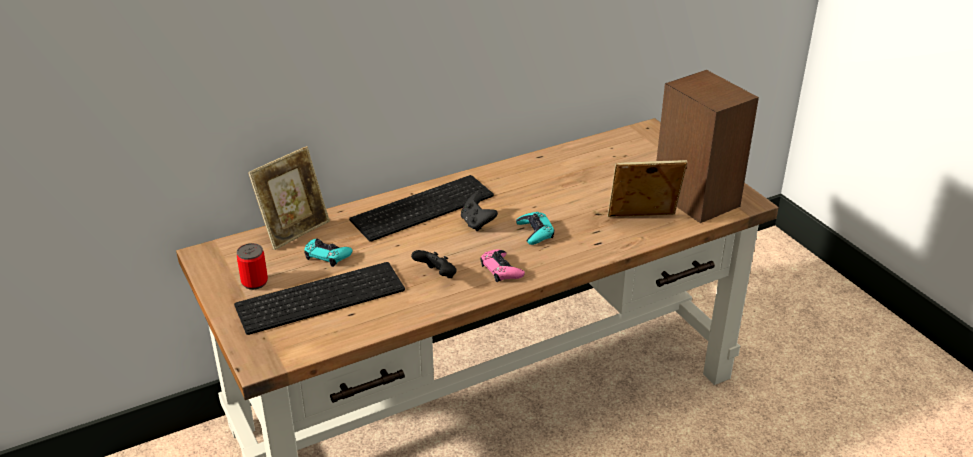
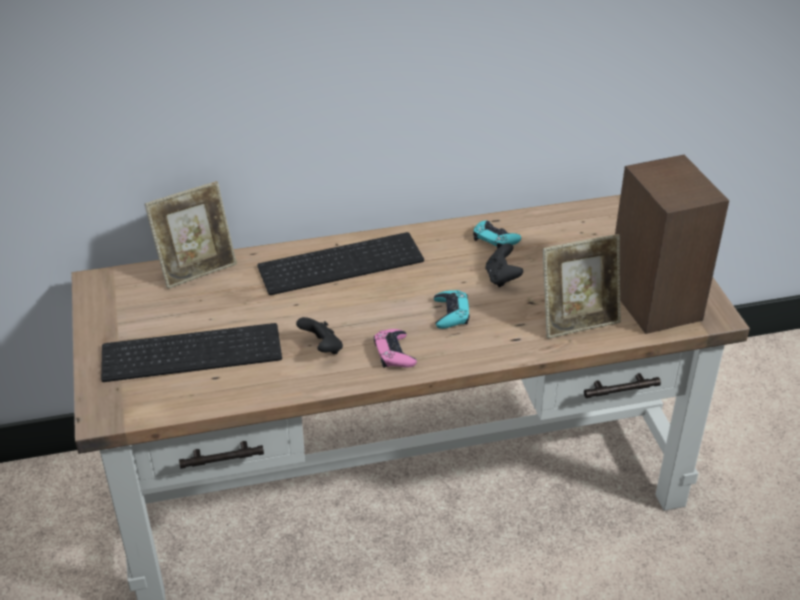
camera: 15 degrees right, 5 degrees up
can [237,243,268,290] -> none
turquoise game controller [304,239,352,267] -> turquoise game controller moved to [473,221,521,249]
black game controller [461,192,498,231] -> black game controller moved to [485,243,523,288]
picture frame [607,160,687,217] -> picture frame turned 150 degrees clockwise [543,234,621,339]

